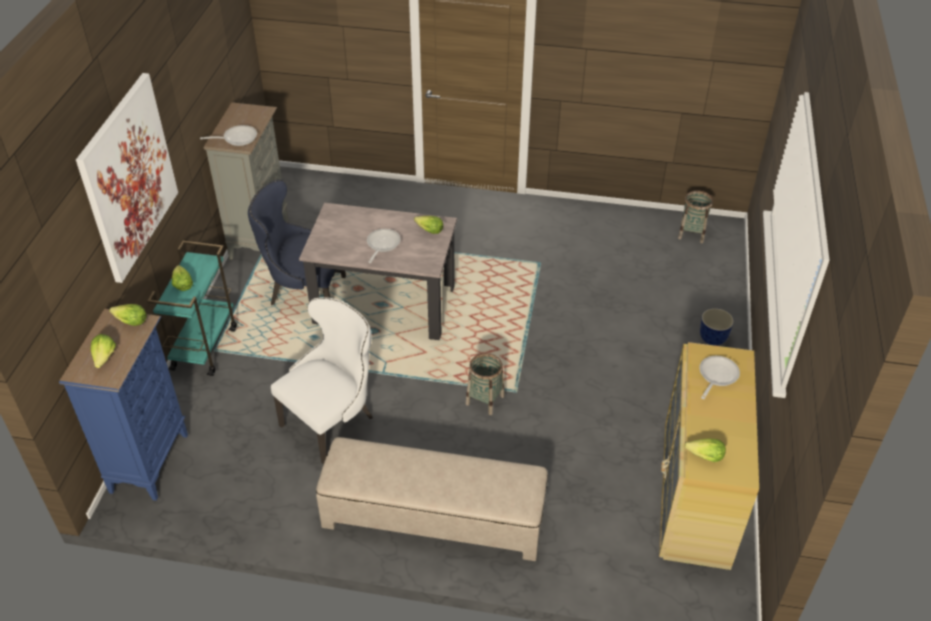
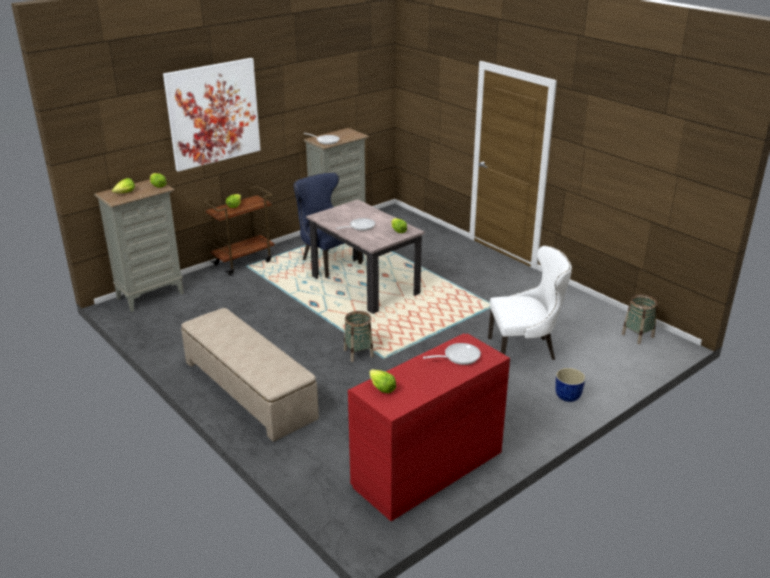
camera: 40 degrees right, 15 degrees down
blue dresser [59,309,188,501] -> grey dresser [94,179,184,312]
turquoise cart [147,241,237,376] -> brown cart [203,186,275,276]
white chair [271,297,373,464] -> white chair moved to [488,246,572,360]
yellow cabinet [659,342,759,570] -> red cabinet [348,333,510,521]

